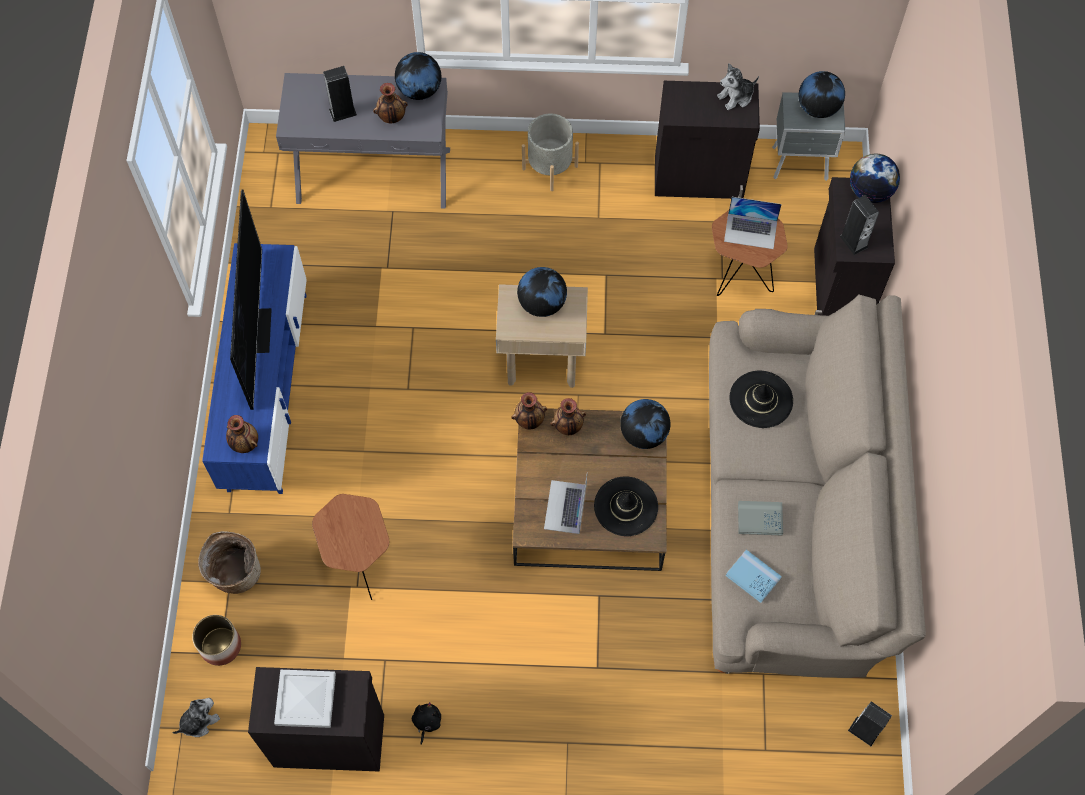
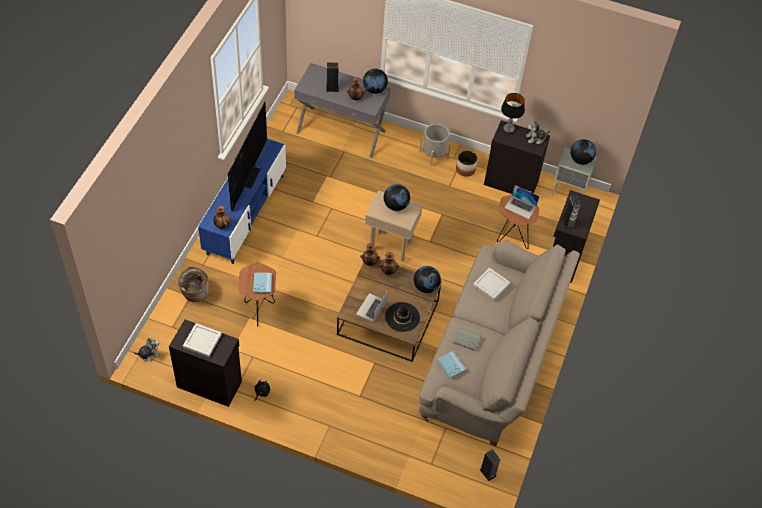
camera: 15 degrees right, 10 degrees down
planter [192,615,241,666] -> planter moved to [456,150,478,177]
black hat [729,371,793,428] -> white tray [473,268,510,300]
globe [850,154,900,203] -> none
none -> blue book [253,273,272,294]
none -> table lamp [501,93,525,133]

